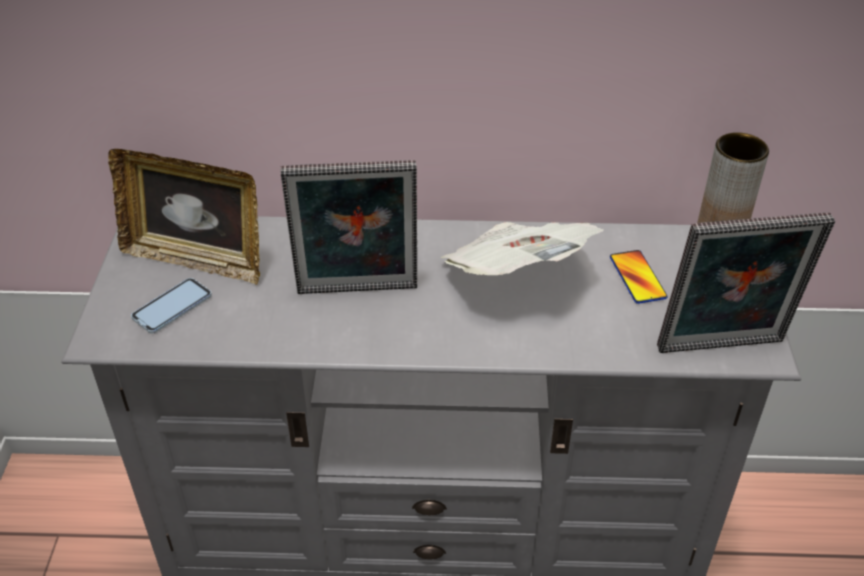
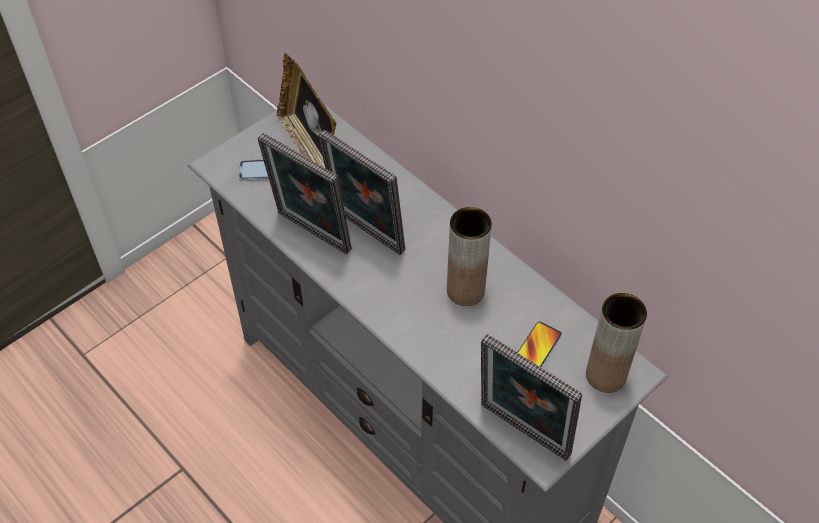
camera: 45 degrees right, 10 degrees up
newspaper [441,222,604,275] -> brown vase [447,207,492,306]
none -> picture frame [257,133,352,254]

